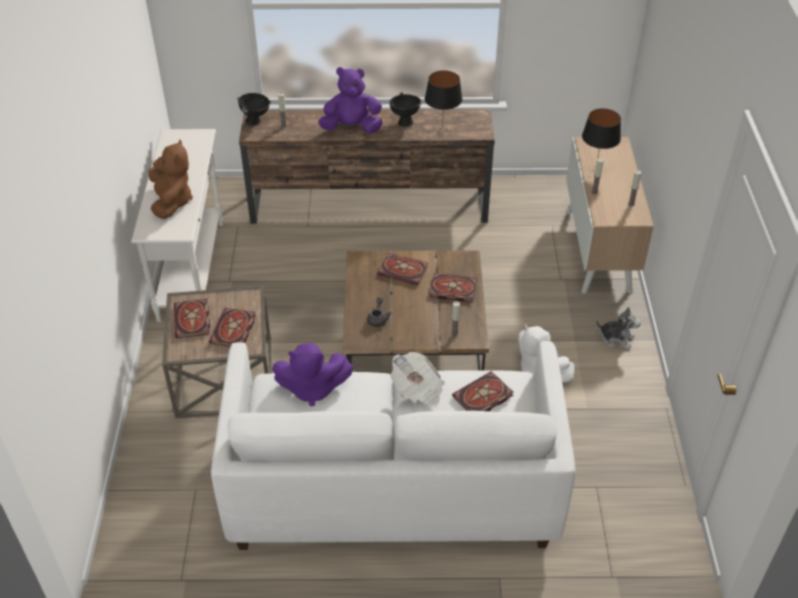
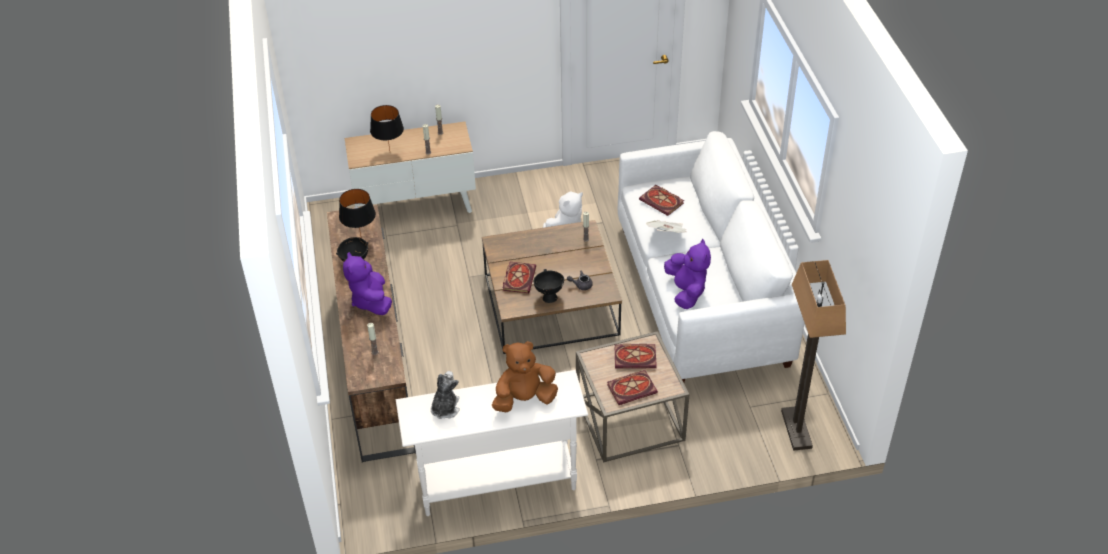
camera: 100 degrees left, 0 degrees up
black bowl [237,93,271,126] -> black bowl moved to [534,269,564,303]
book [429,273,477,302] -> none
plush toy [596,307,641,349] -> plush toy moved to [431,371,460,419]
none -> floor lamp [781,260,846,451]

